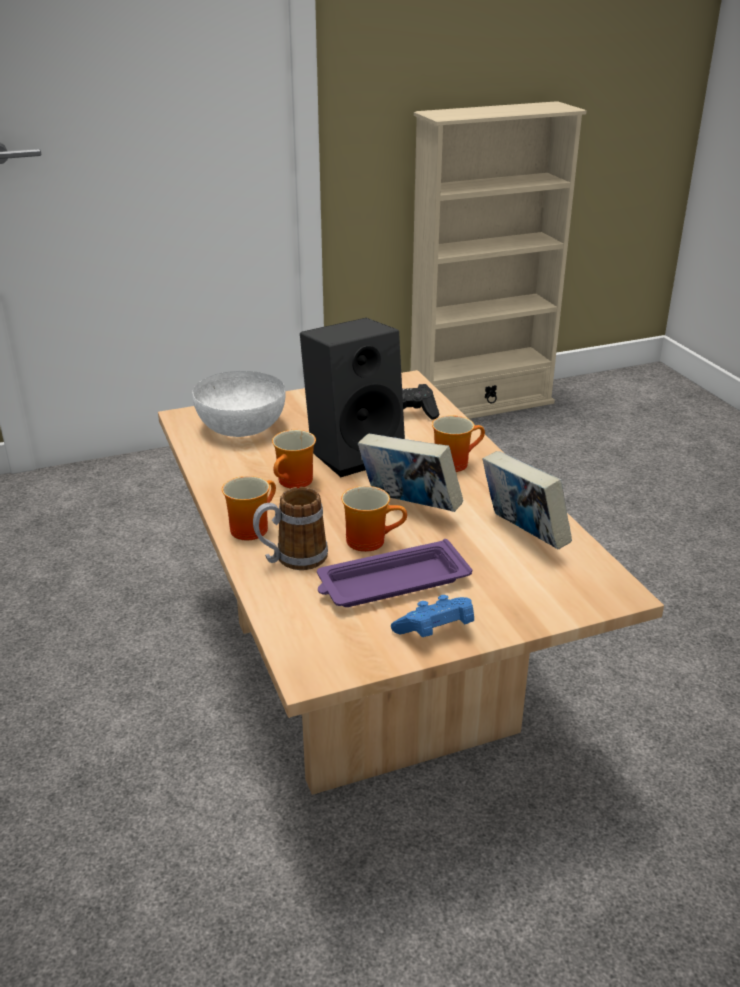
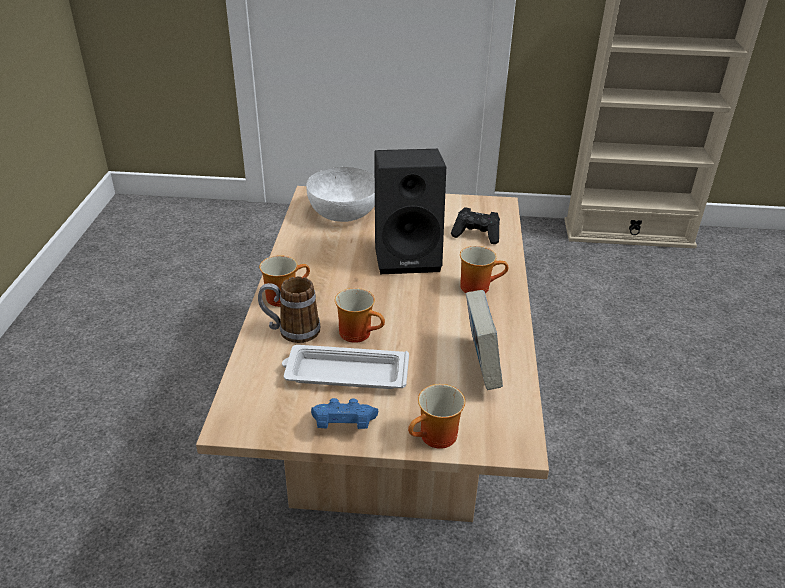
camera: 25 degrees right, 5 degrees up
mug [272,430,316,489] -> mug moved to [408,384,465,449]
purple tray [317,539,472,607] -> white tray [282,345,409,389]
book [358,433,463,512] -> none

